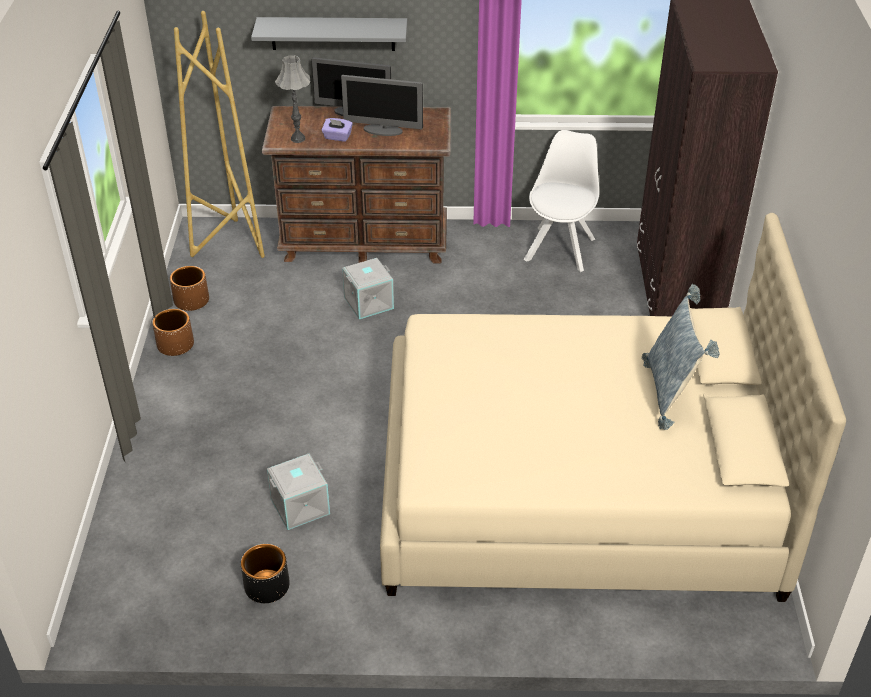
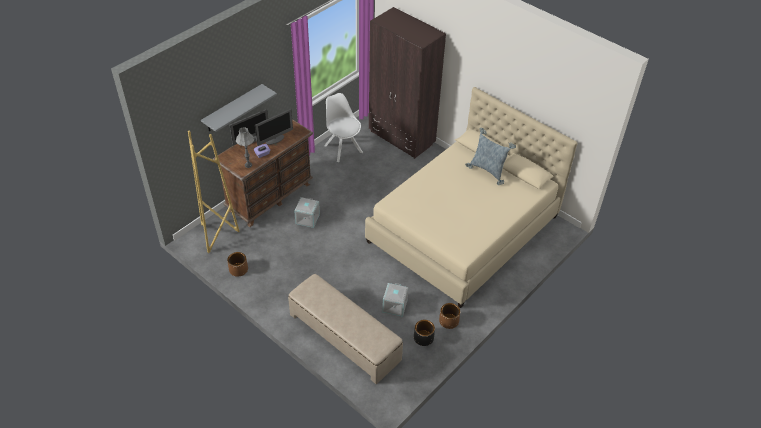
camera: 50 degrees left, 5 degrees up
brown planter [152,309,194,356] -> brown planter moved to [439,303,460,329]
none -> beige bench [288,274,403,384]

